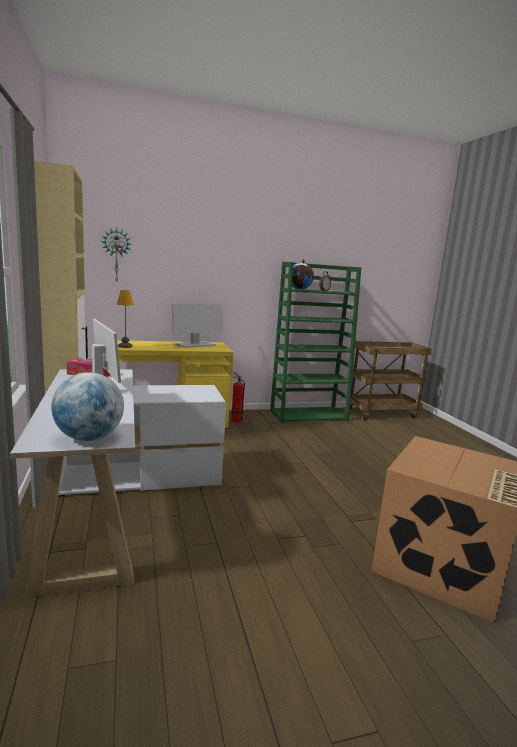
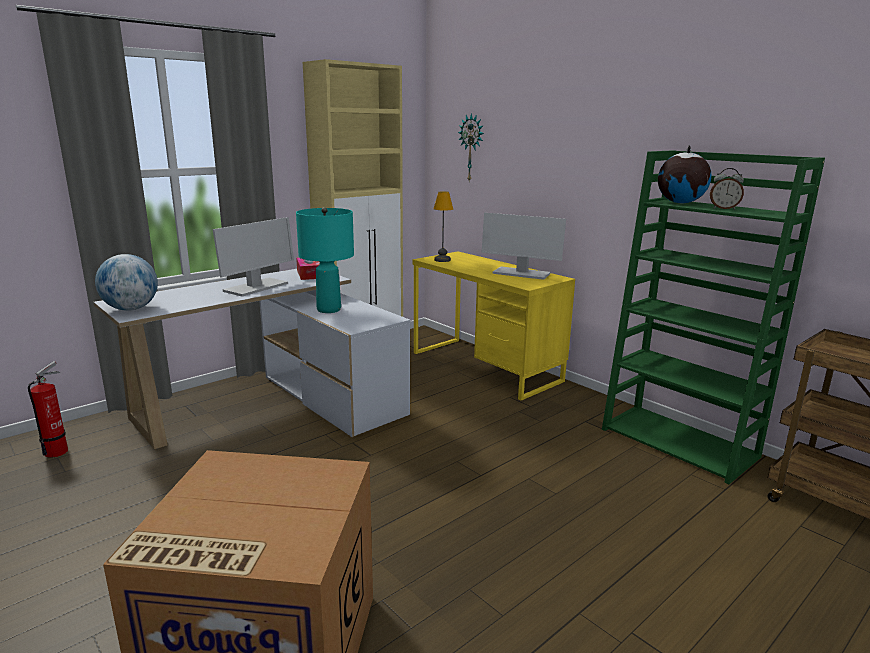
camera: 65 degrees right, 5 degrees up
fire extinguisher [231,371,245,423] -> fire extinguisher moved to [28,361,68,458]
none -> turquoise table lamp [296,207,354,313]

